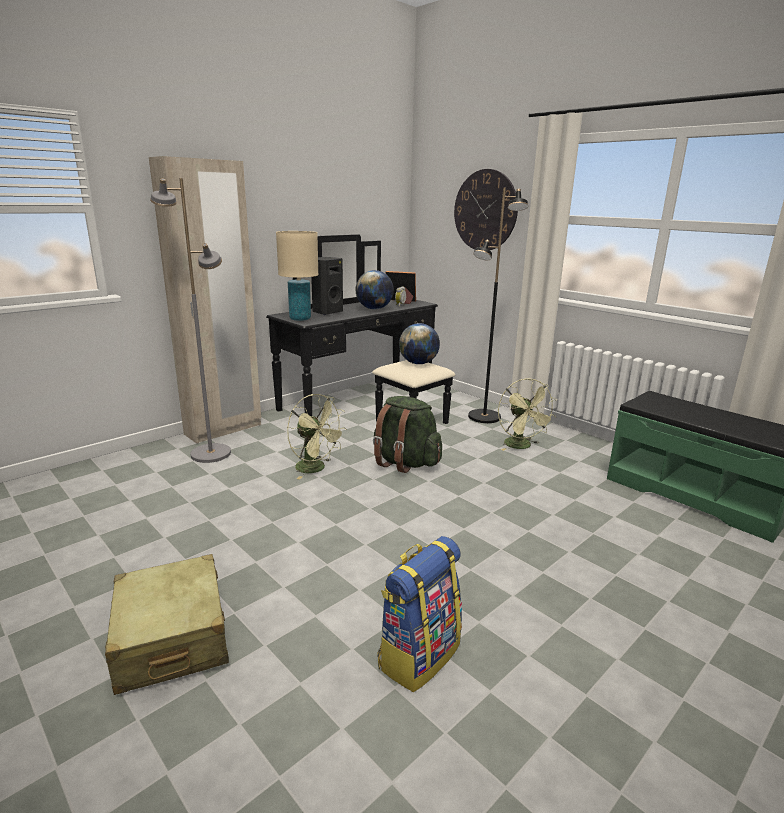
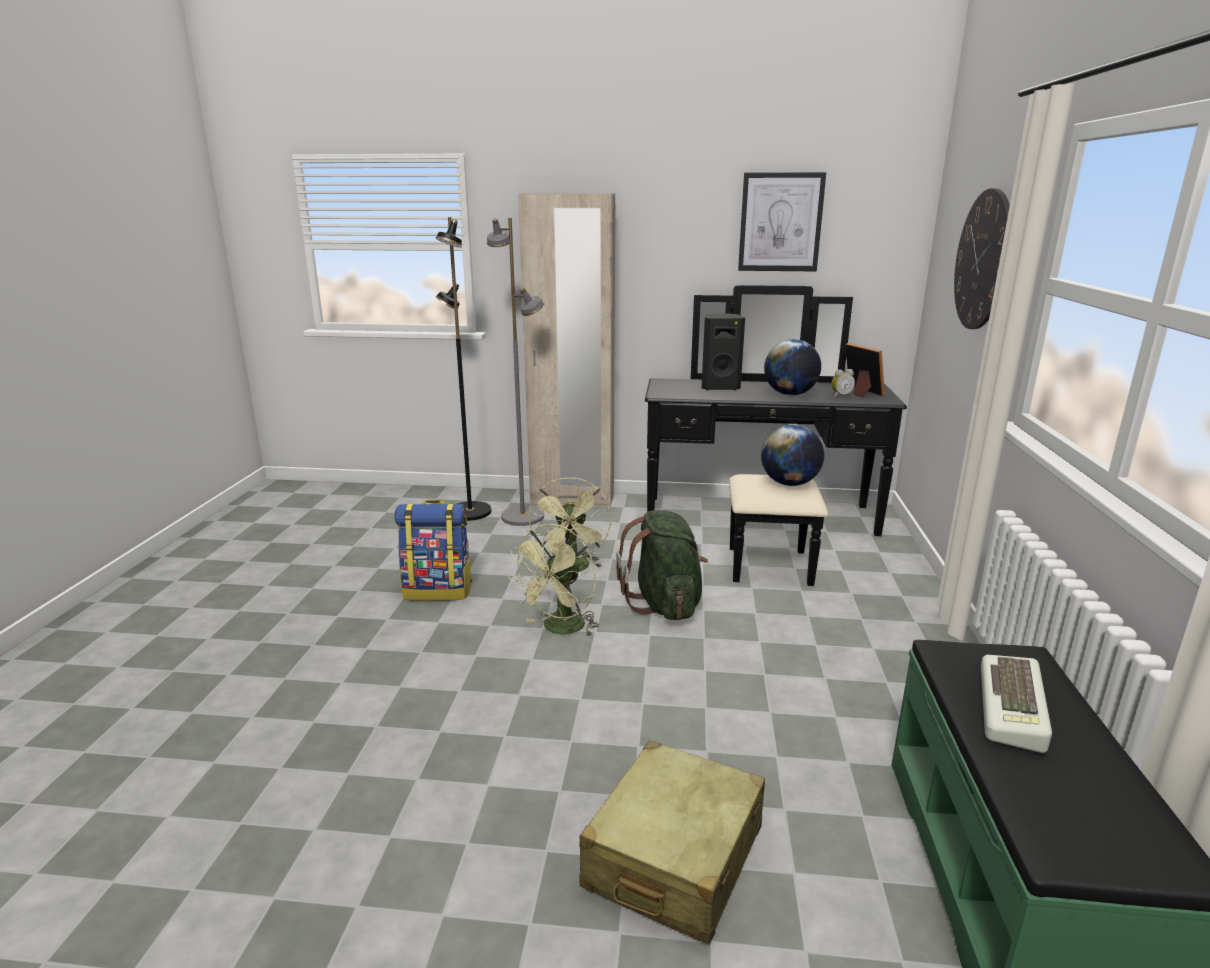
camera: 50 degrees right, 0 degrees up
beige suitcase [105,554,229,695] -> beige suitcase moved to [579,740,765,945]
beige table lamp [276,231,318,321] -> none
backpack [377,536,462,692] -> backpack moved to [394,500,472,601]
black floor lamp [468,188,529,423] -> black floor lamp moved to [436,217,491,521]
green fan [498,378,557,451] -> green fan moved to [508,524,599,637]
none -> picture [738,172,826,271]
none -> keyboard [981,655,1052,753]

